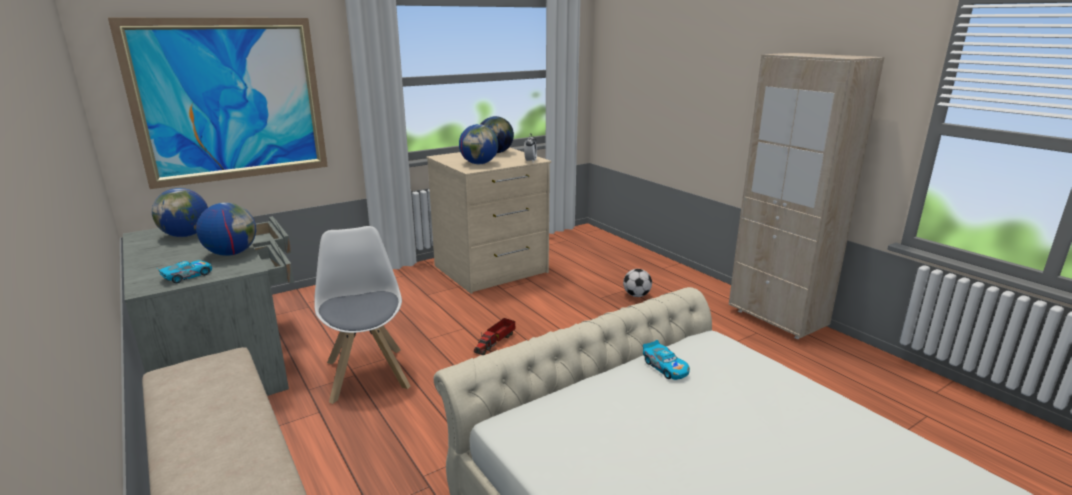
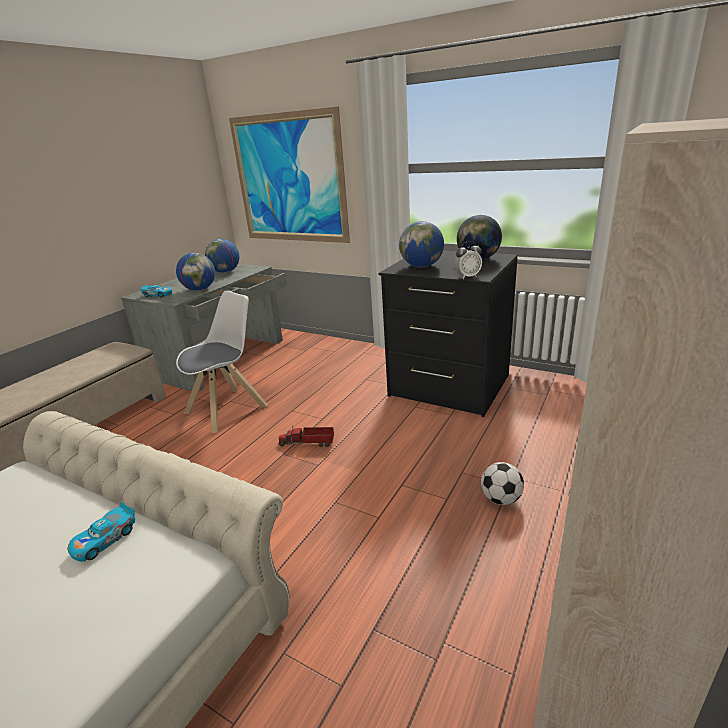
camera: 65 degrees right, 5 degrees up
beige dresser [426,147,551,294] -> black dresser [378,251,518,417]

